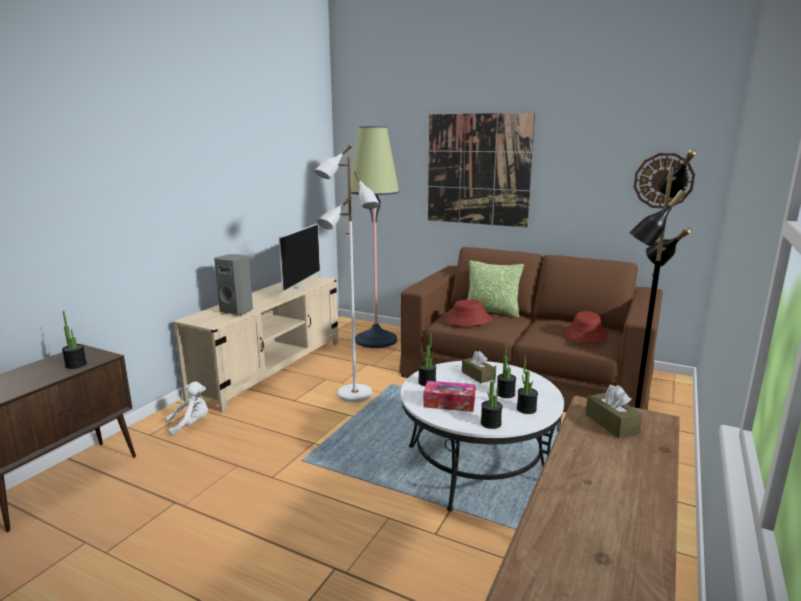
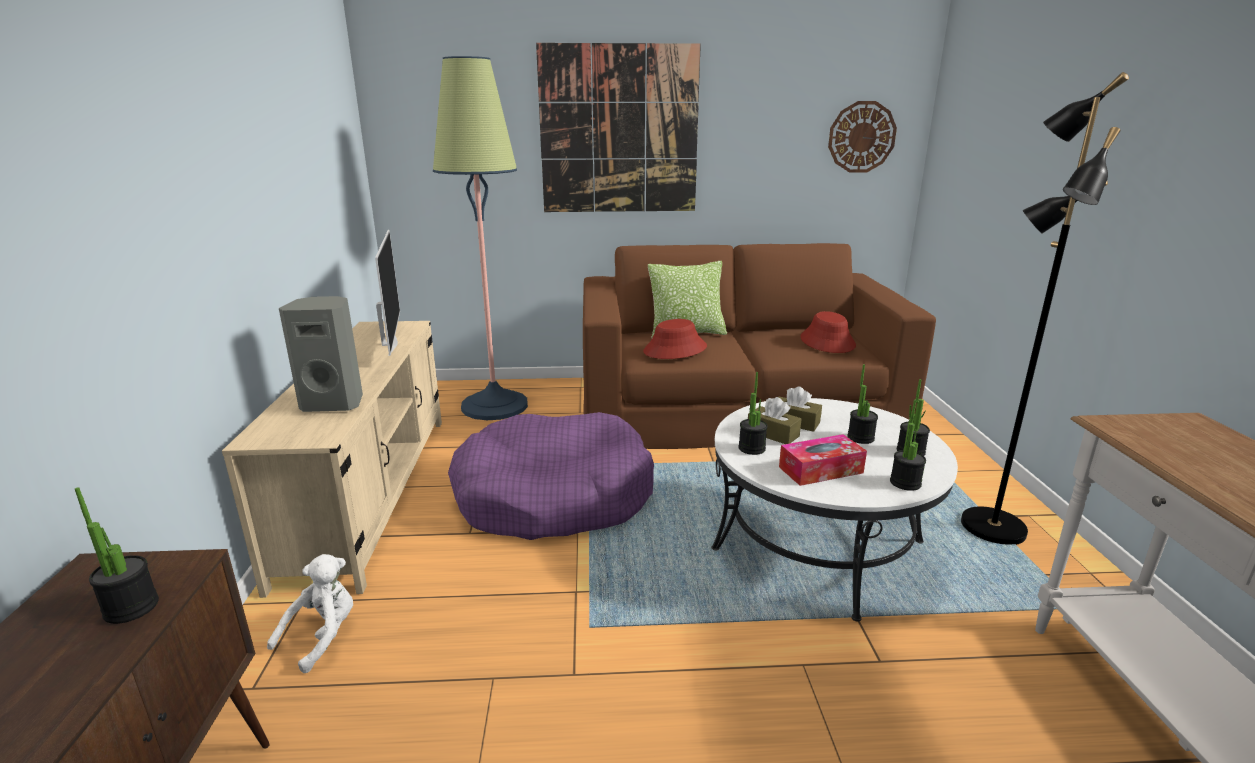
camera: 30 degrees left, 5 degrees up
white floor lamp [314,144,380,403] -> purple dog bed [448,412,654,540]
brown tissue box [585,385,642,438] -> brown tissue box moved to [748,397,802,444]

